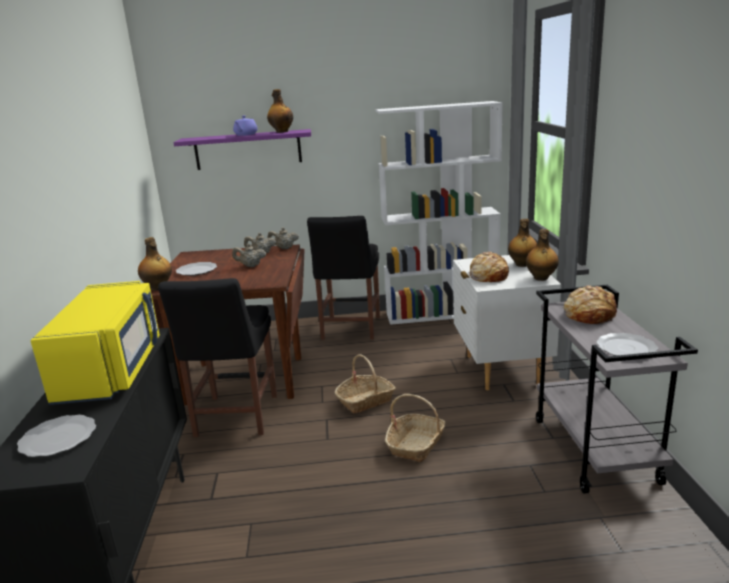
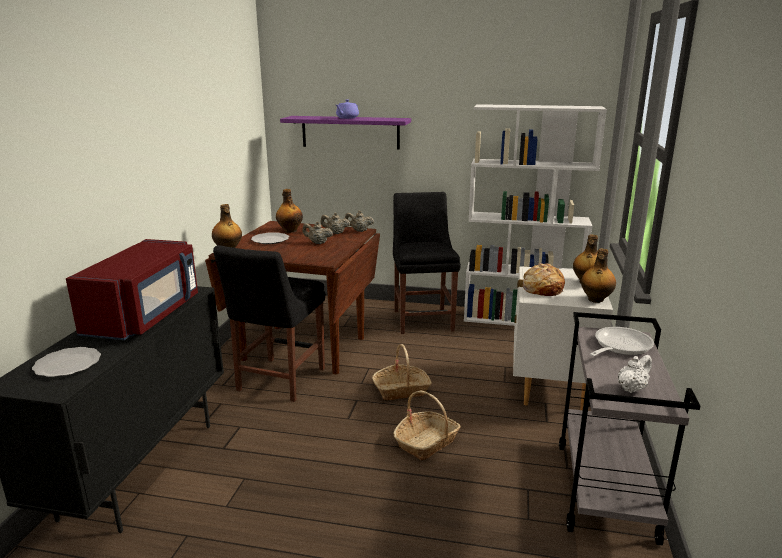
camera: 15 degrees right, 0 degrees up
yellow microwave [30,281,160,405] -> red microwave [66,239,198,340]
bottle [267,89,293,133] -> bottle moved to [276,189,303,233]
black chair [307,216,380,340] -> black chair turned 150 degrees clockwise [393,192,461,334]
bread [564,285,617,324] -> frying pan [589,327,654,356]
plate [596,333,658,356] -> white teapot [618,355,652,393]

